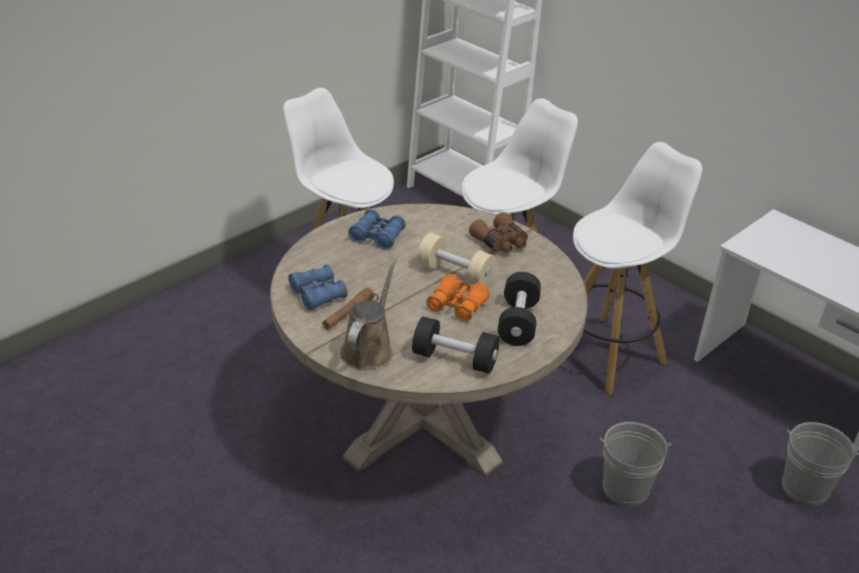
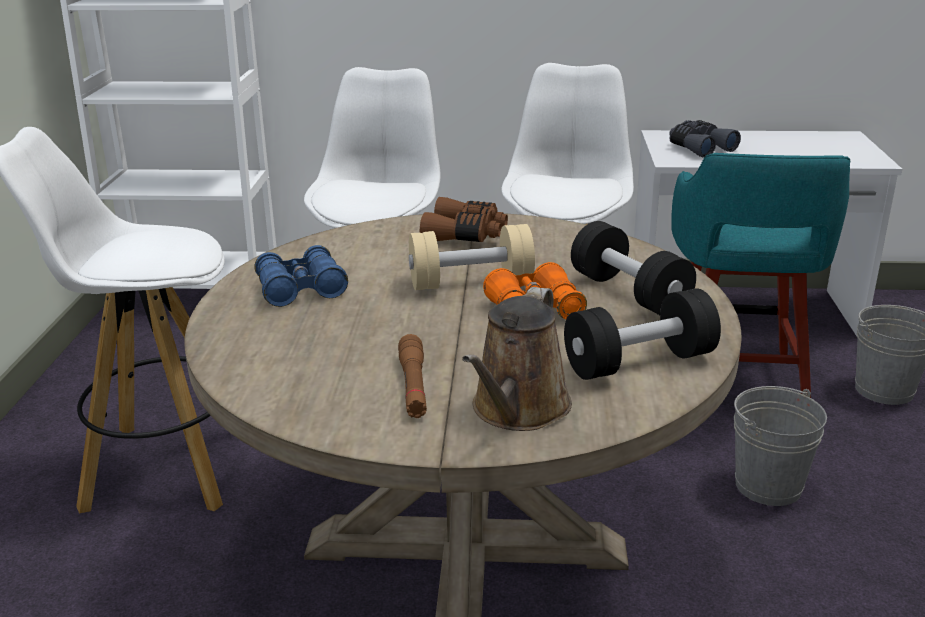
camera: 40 degrees left, 10 degrees down
blue binoculars [288,264,348,310] -> none
brown watering can [340,259,397,370] -> brown watering can turned 135 degrees counterclockwise [462,287,572,431]
none -> grey binoculars [669,120,741,158]
none -> turquoise stool [671,153,850,398]

